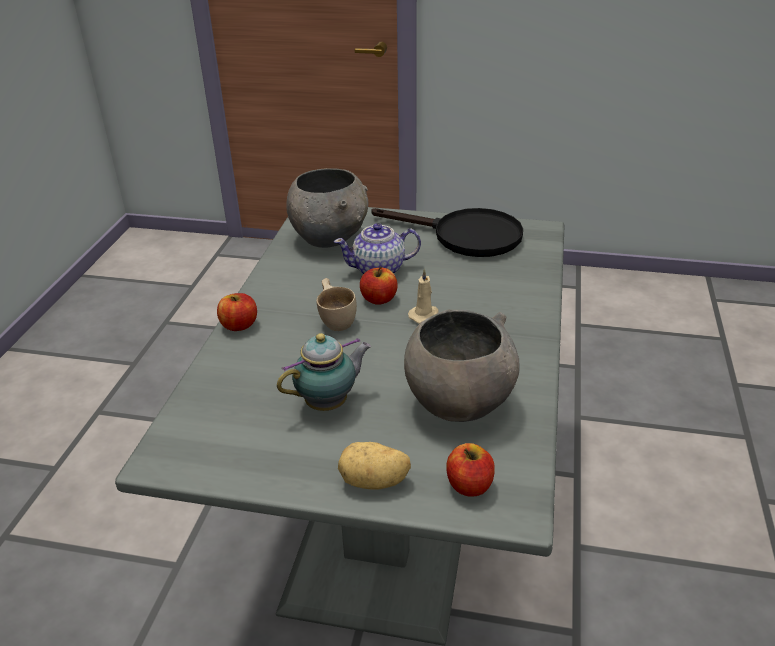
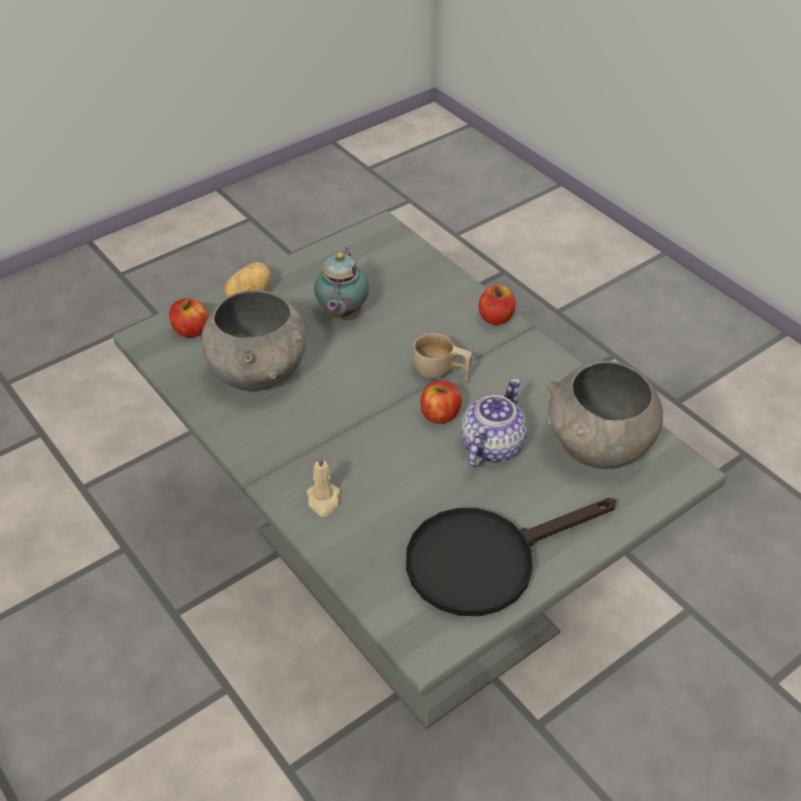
camera: 130 degrees right, 10 degrees up
beige candle [408,268,439,324] -> beige candle moved to [307,456,340,517]

